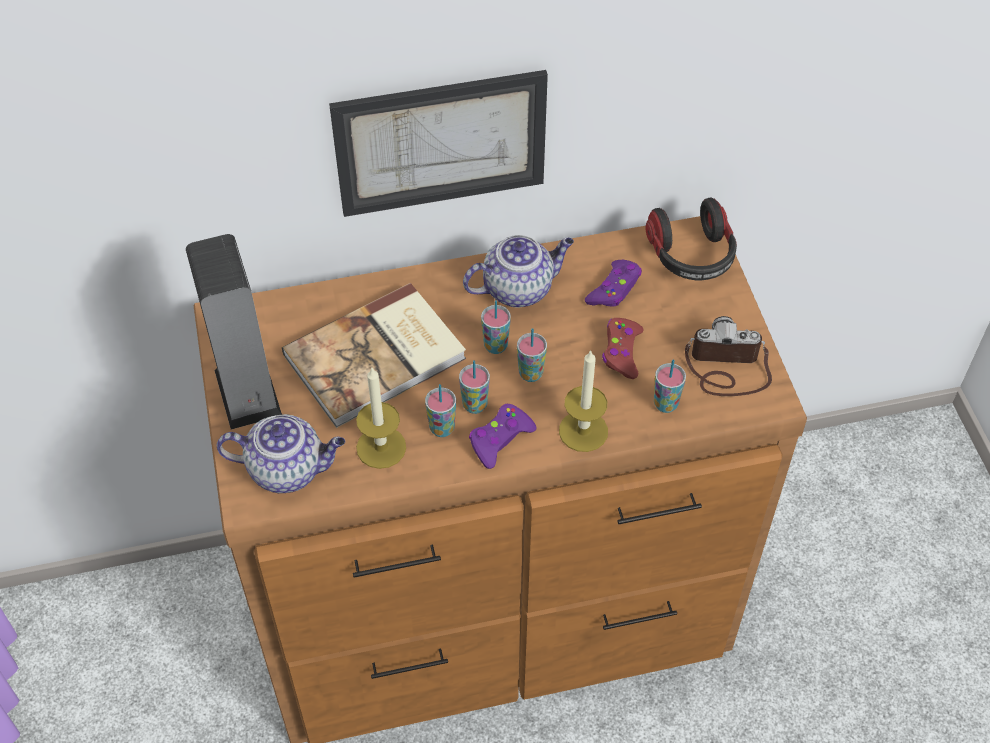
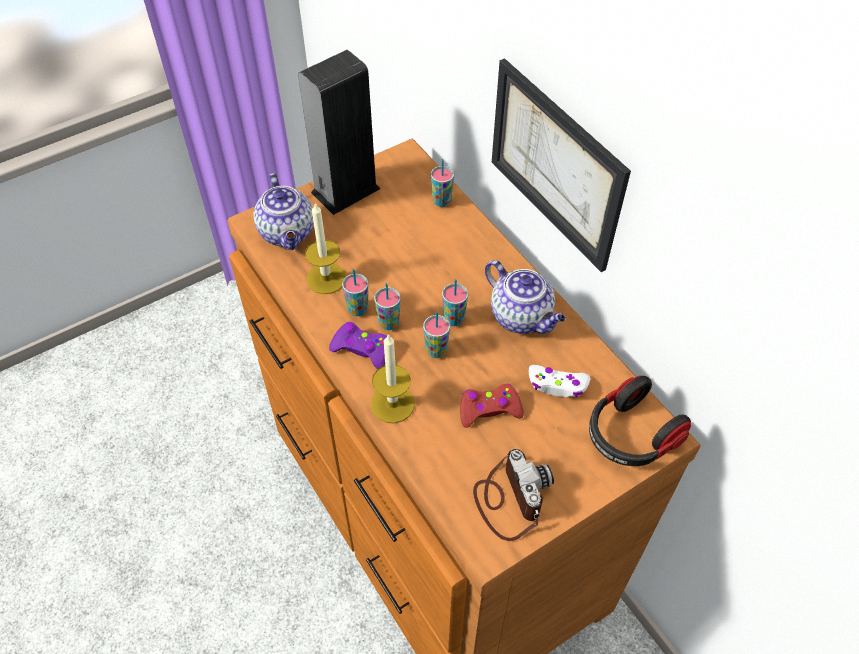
camera: 70 degrees right, 0 degrees up
book [282,283,466,428] -> none
purple game controller [585,260,642,307] -> white game controller [529,365,590,397]
cup [654,359,686,413] -> cup moved to [431,159,454,207]

